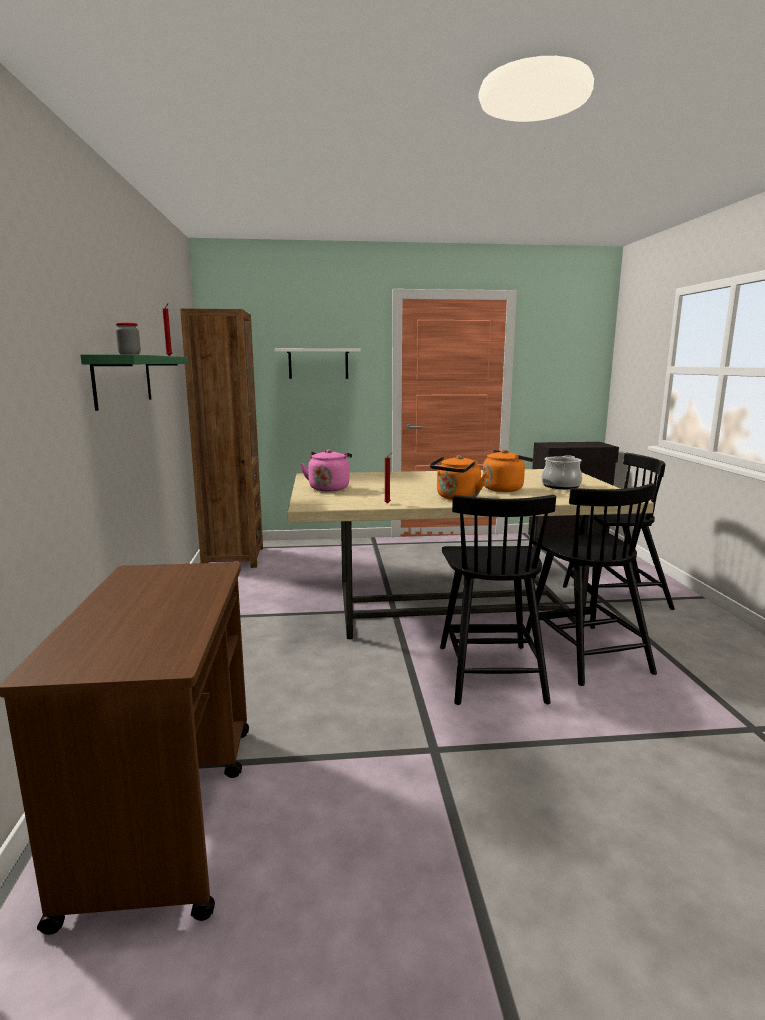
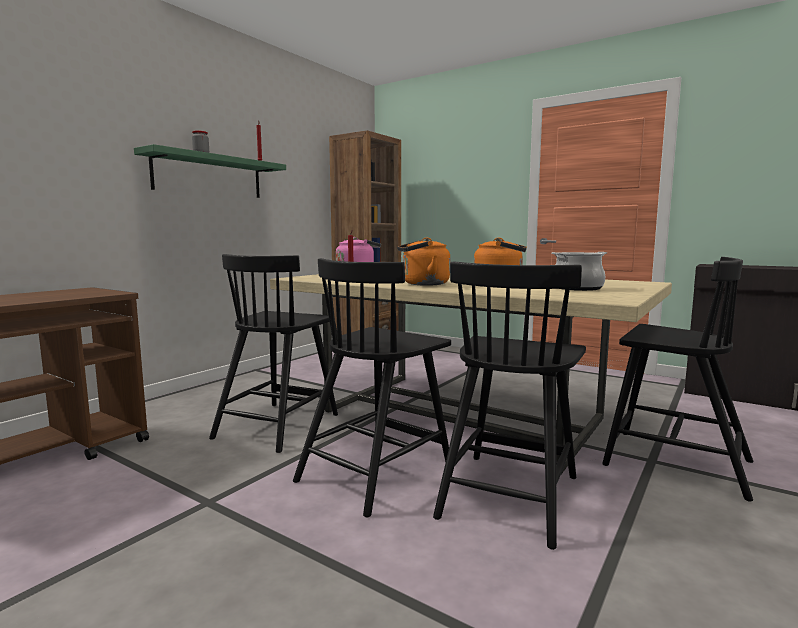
camera: 40 degrees right, 5 degrees down
white shelf [275,348,361,379] -> none
none -> black chair [209,254,338,453]

